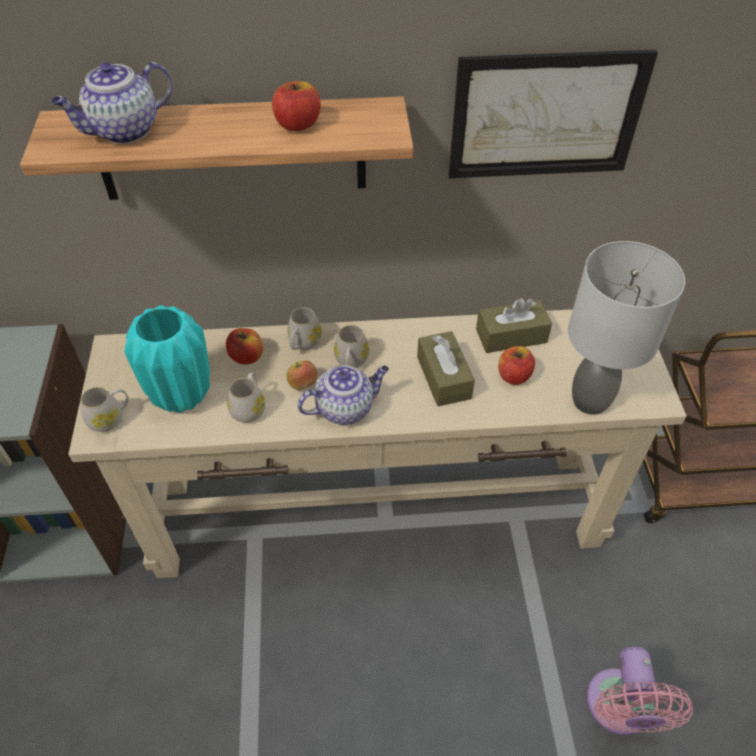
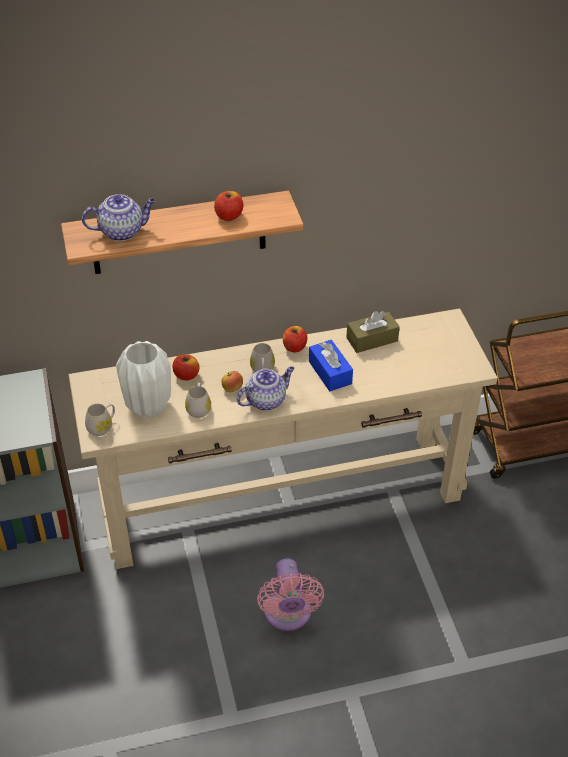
camera: 10 degrees left, 5 degrees down
teapot [51,62,173,144] -> teapot turned 150 degrees counterclockwise [82,194,156,241]
turquoise vase [124,305,210,413] -> white vase [116,341,171,417]
white mug [287,307,322,350] -> none
brown tissue box [417,331,475,406] -> blue tissue box [309,340,353,391]
picture [448,49,658,178] -> none
apple [498,346,535,385] -> apple moved to [283,326,307,353]
grey table lamp [568,241,685,415] -> none
pink fan [586,647,693,735] -> pink fan moved to [257,558,324,631]

